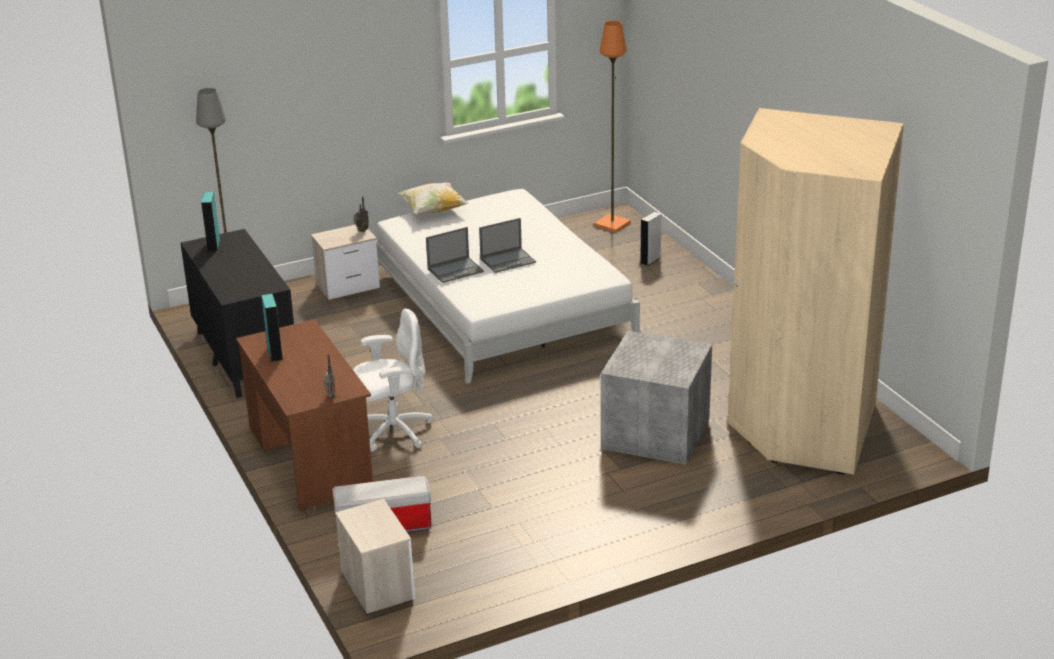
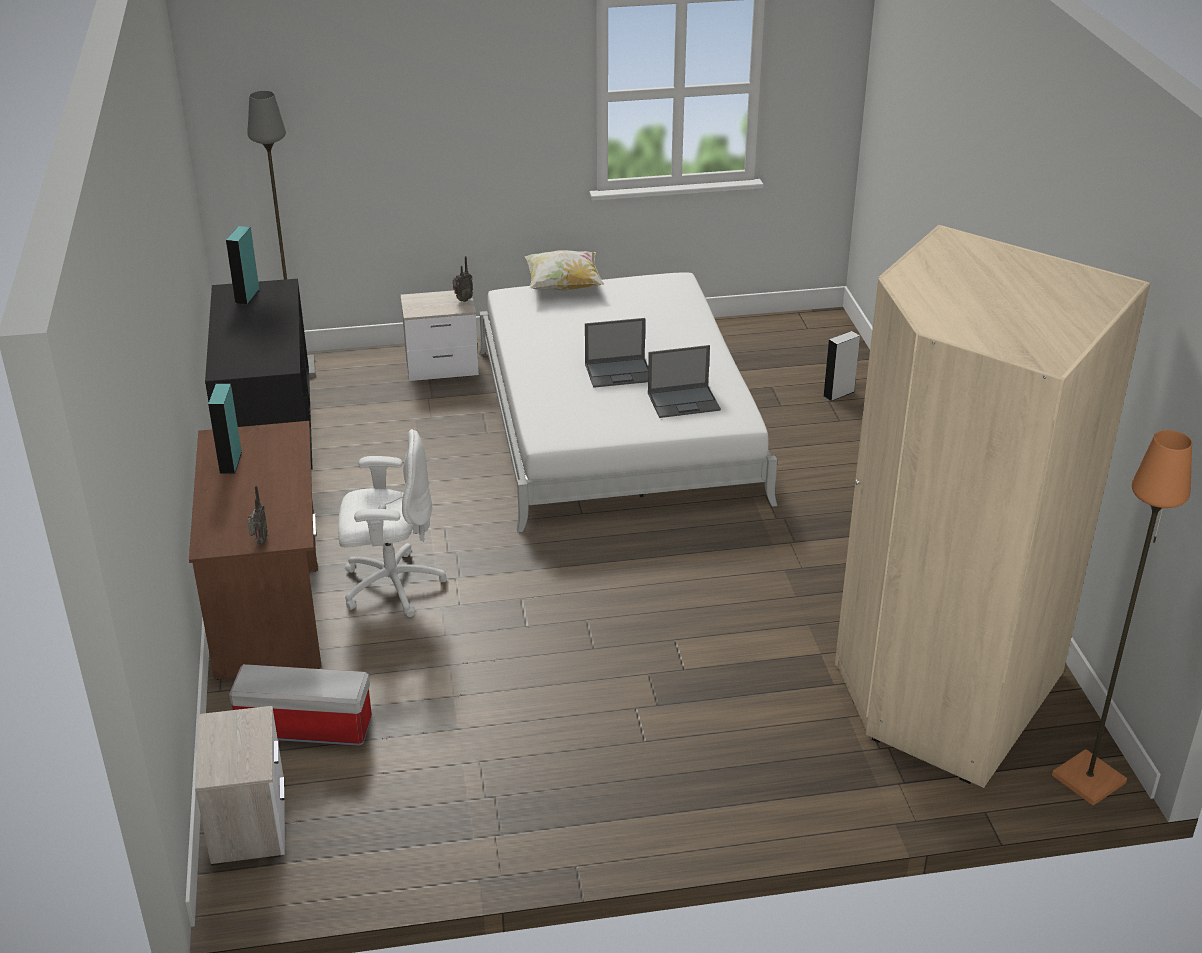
camera: 15 degrees right, 5 degrees up
laptop [426,227,484,283] -> laptop moved to [648,345,721,418]
orange floor lamp [594,21,631,233] -> orange floor lamp moved to [1052,430,1192,806]
grey storage box [601,331,712,465] -> none

